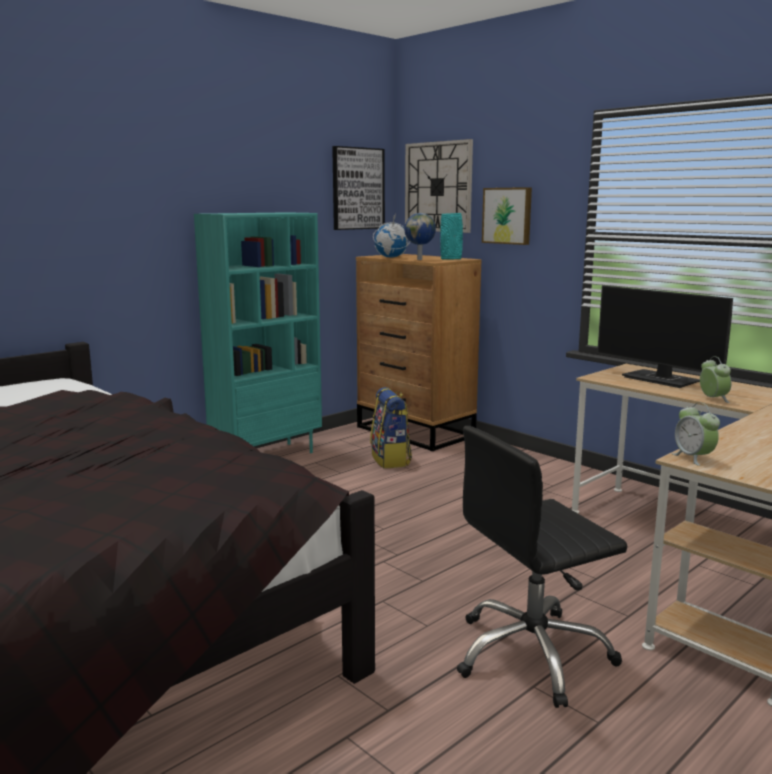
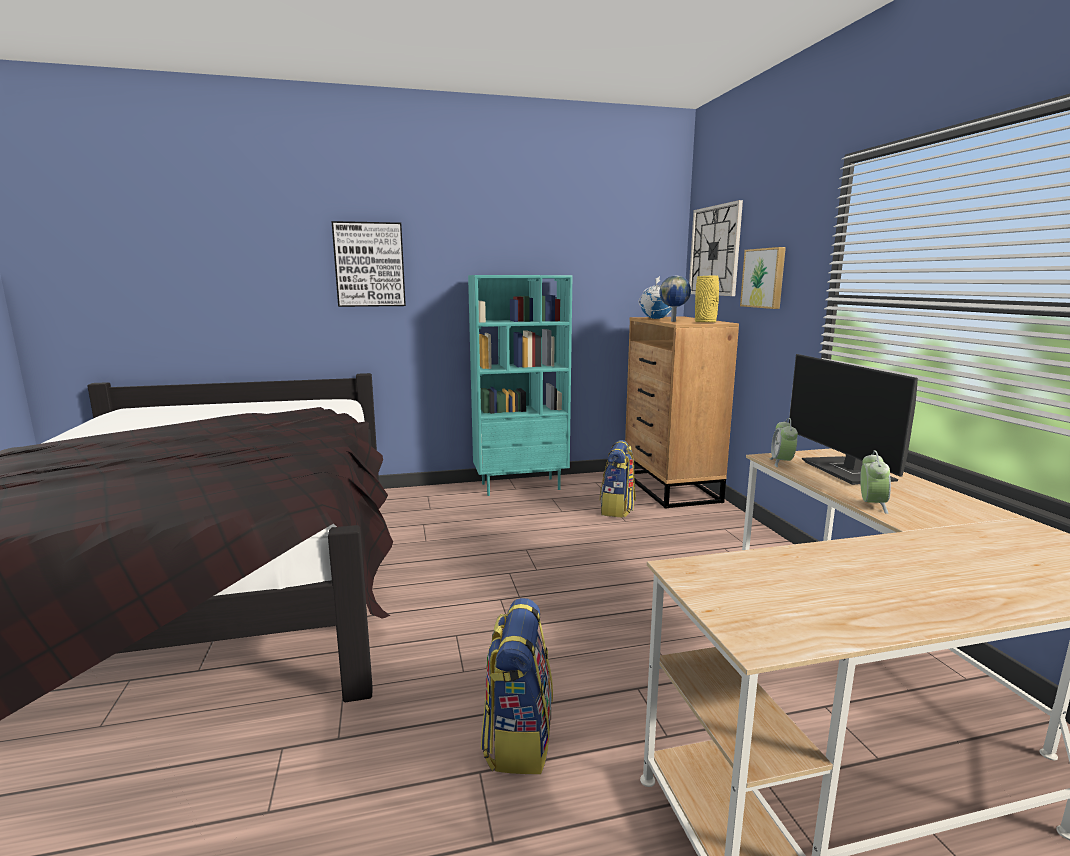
camera: 30 degrees right, 0 degrees up
picture [332,146,385,230] -> picture moved to [331,221,406,307]
turquoise vase [440,213,463,259] -> yellow vase [695,275,719,322]
black office chair [457,426,627,708] -> backpack [481,598,553,774]
alarm clock [672,402,720,466] -> alarm clock moved to [769,418,798,467]

